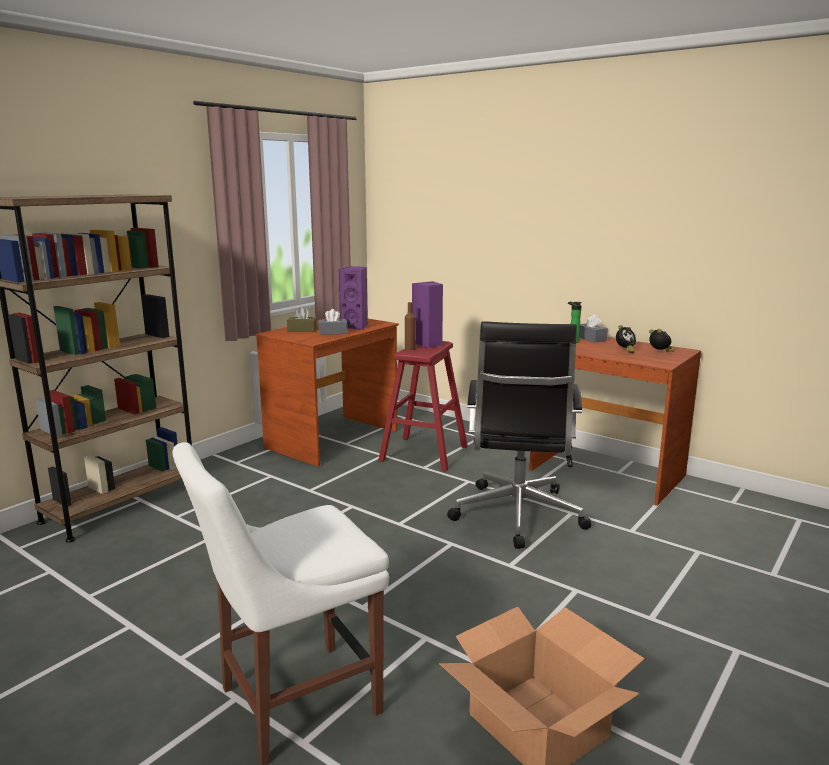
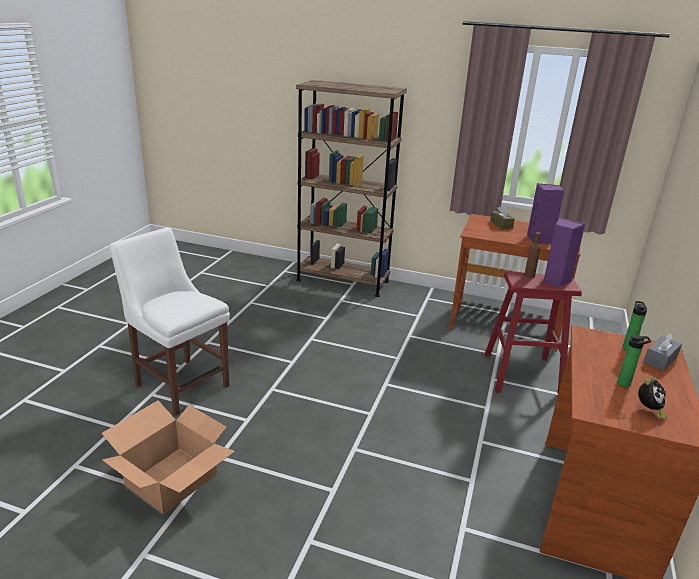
camera: 70 degrees right, 10 degrees up
grey tissue box [318,309,348,335] -> none
black office chair [447,321,591,549] -> none
alarm clock [616,325,636,353] -> bottle [617,335,651,387]

